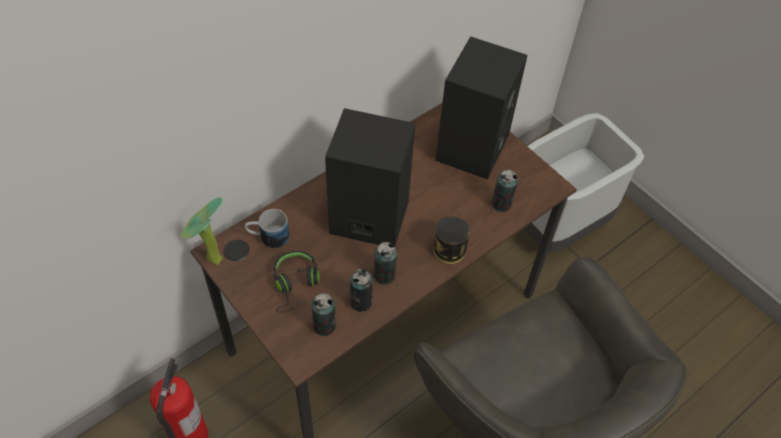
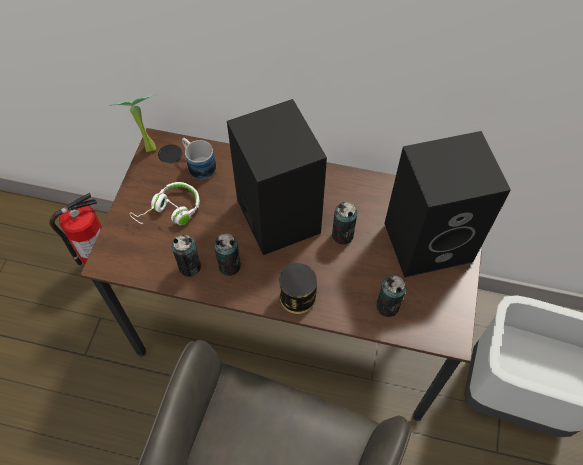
camera: 55 degrees right, 5 degrees up
black headphones [273,251,320,312] -> white headphones [130,182,200,225]
can [311,293,336,336] -> can moved to [332,202,357,245]

